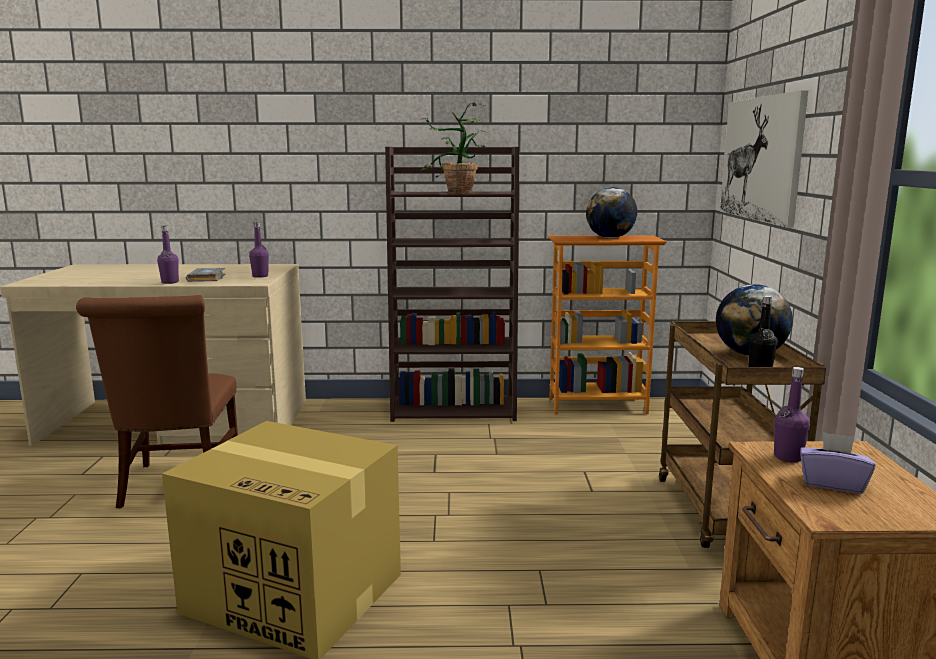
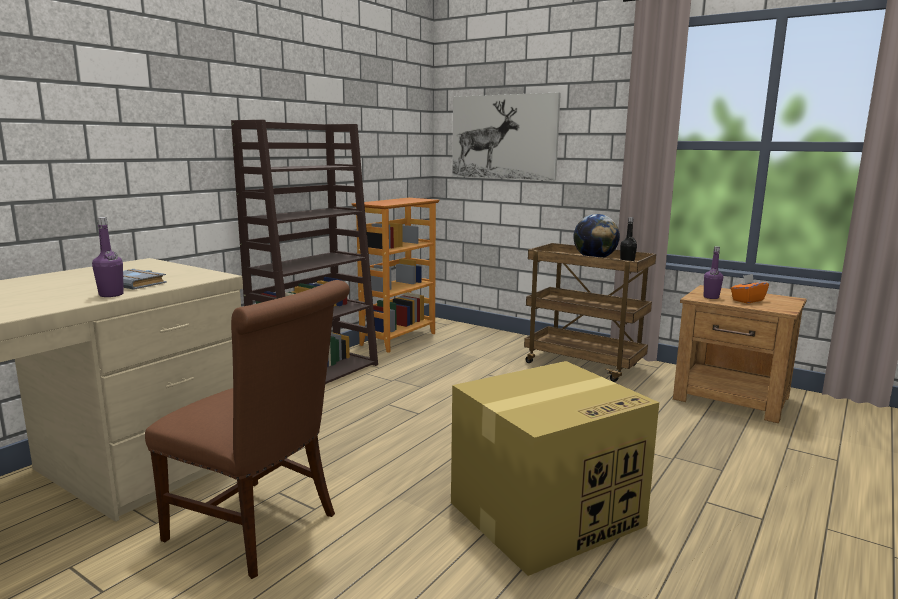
camera: 55 degrees left, 0 degrees up
purple bottle [249,222,269,278] -> none
potted plant [420,102,485,194] -> none
globe [586,187,637,238] -> none
purple tissue box [800,432,875,494] -> orange tissue box [731,274,769,303]

